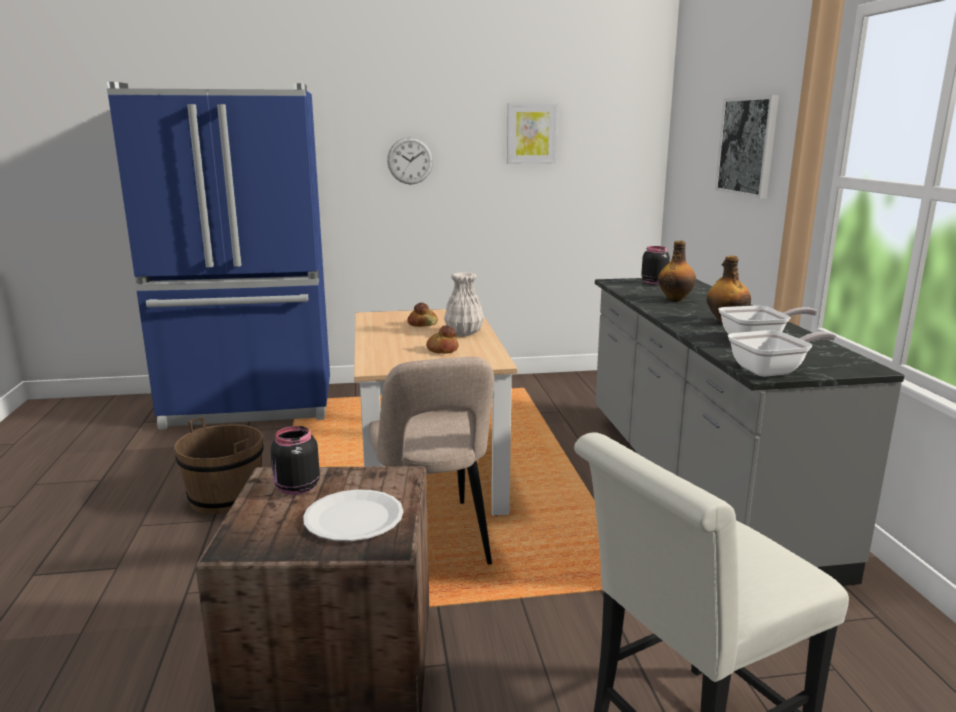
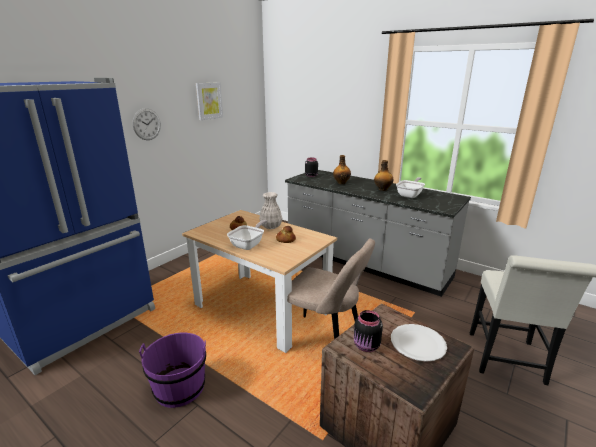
camera: 45 degrees left, 5 degrees up
brown bucket [174,417,263,514] -> purple bucket [139,333,206,408]
picture [715,95,779,199] -> none
frying pan [728,330,837,377] -> frying pan moved to [227,220,267,250]

